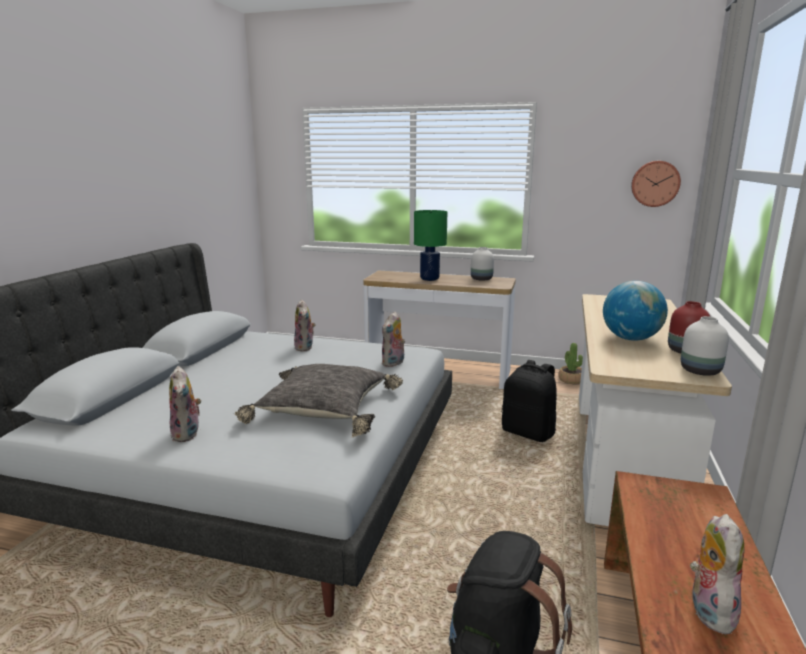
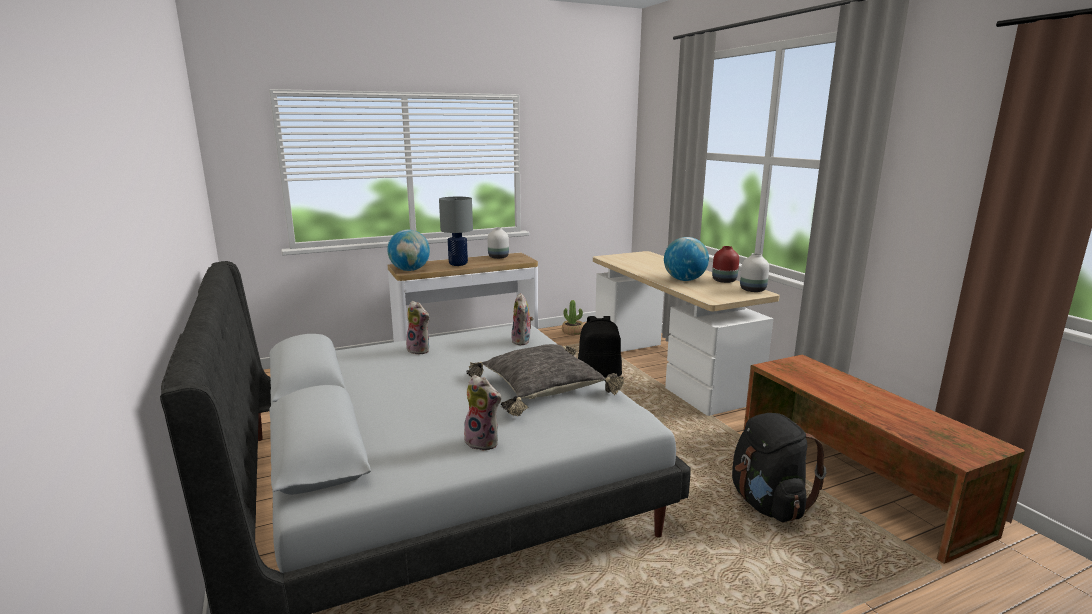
camera: 40 degrees left, 0 degrees up
green table lamp [414,210,447,281] -> grey table lamp [439,197,473,266]
wall clock [631,161,681,207] -> none
plush toy [690,514,744,634] -> none
none -> globe [387,229,430,271]

